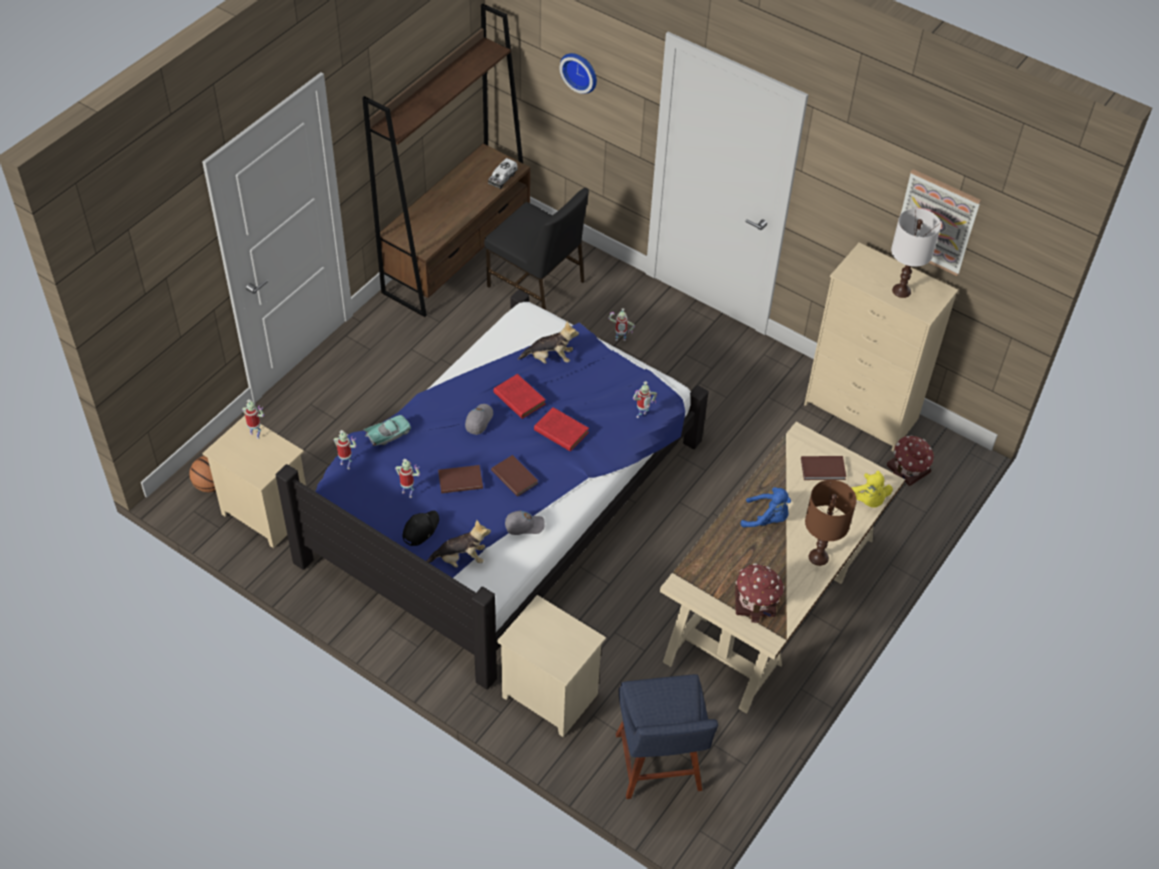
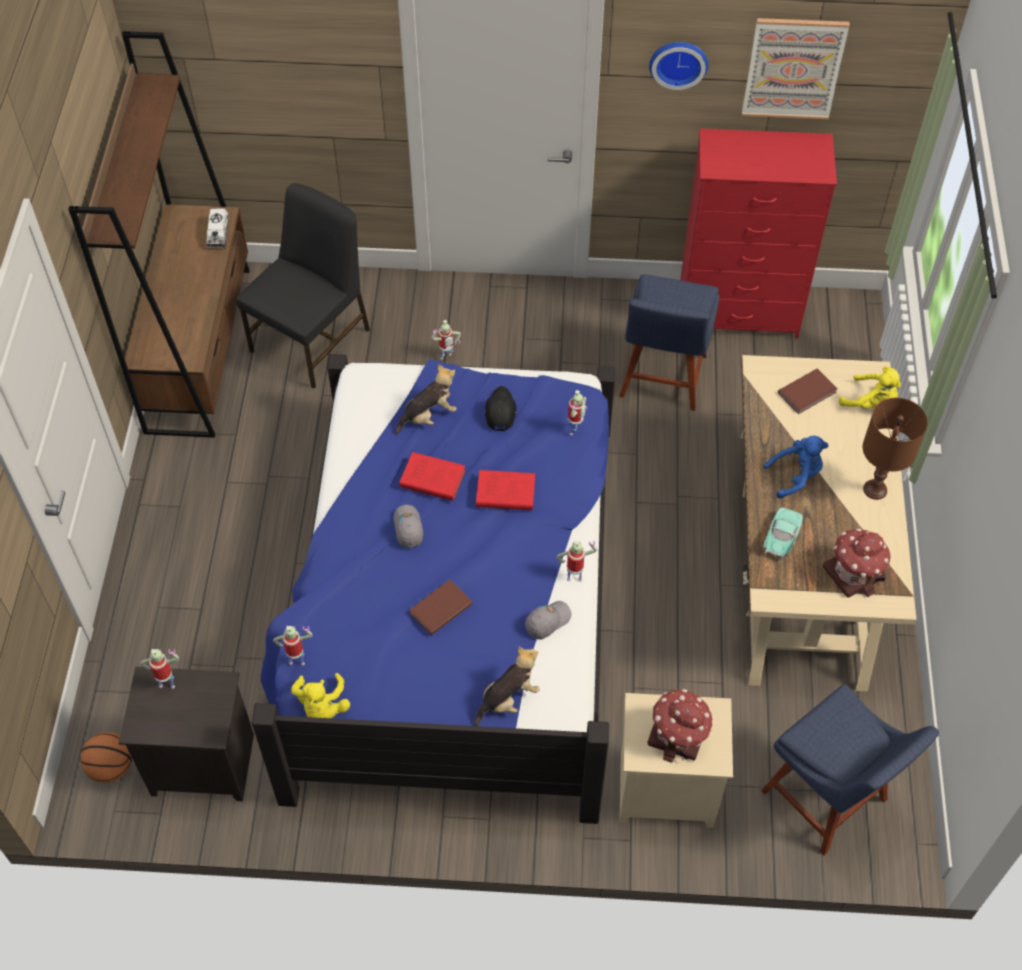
camera: 30 degrees left, 5 degrees up
beige nightstand [202,415,306,548] -> black nightstand [119,667,254,801]
turquoise toy car [363,415,411,446] -> turquoise toy car moved to [763,507,803,560]
toy robot [395,459,420,498] -> toy robot moved to [556,541,597,582]
black cap [402,511,439,546] -> black cap moved to [485,386,517,431]
black chair [484,188,589,310] -> black chair turned 60 degrees counterclockwise [236,183,370,389]
brown book [491,455,538,497] -> none
wall clock [559,53,597,94] -> wall clock moved to [649,42,708,90]
beige dresser [804,243,958,452] -> red dresser [680,128,837,338]
toy house [887,435,934,486] -> toy house moved to [647,689,713,763]
white table lamp [891,208,941,298] -> none
none -> yellow plush toy [291,673,350,718]
none -> blue chair [619,274,719,411]

